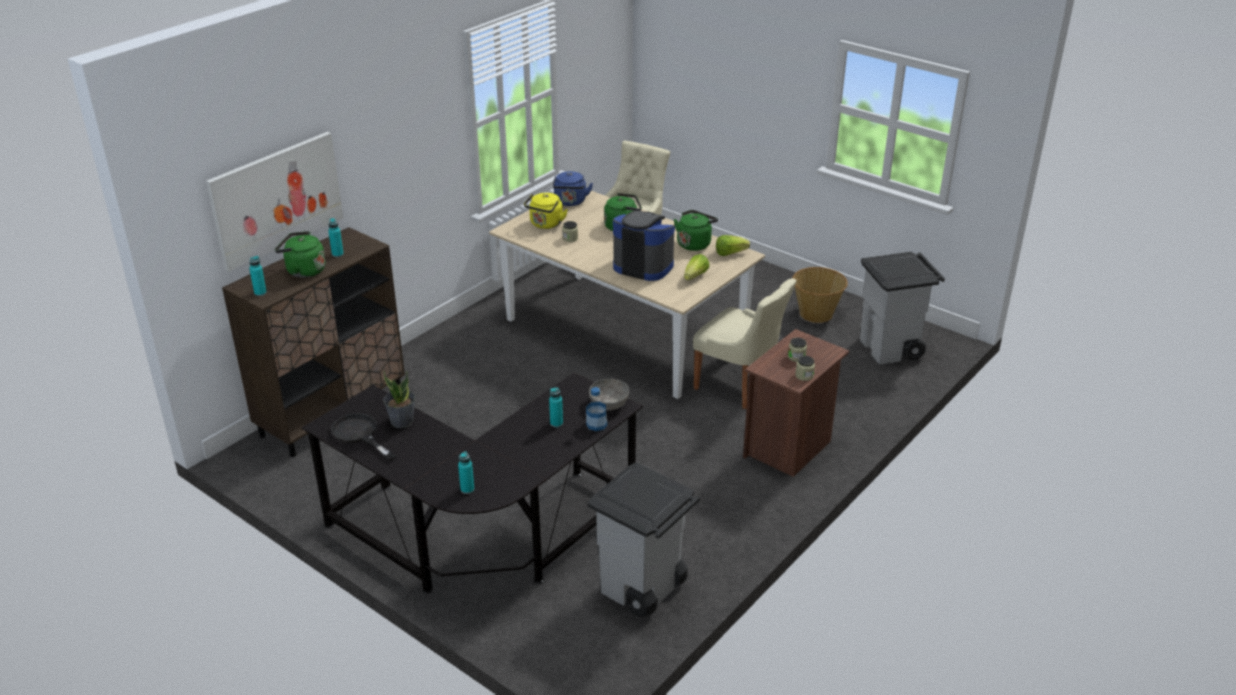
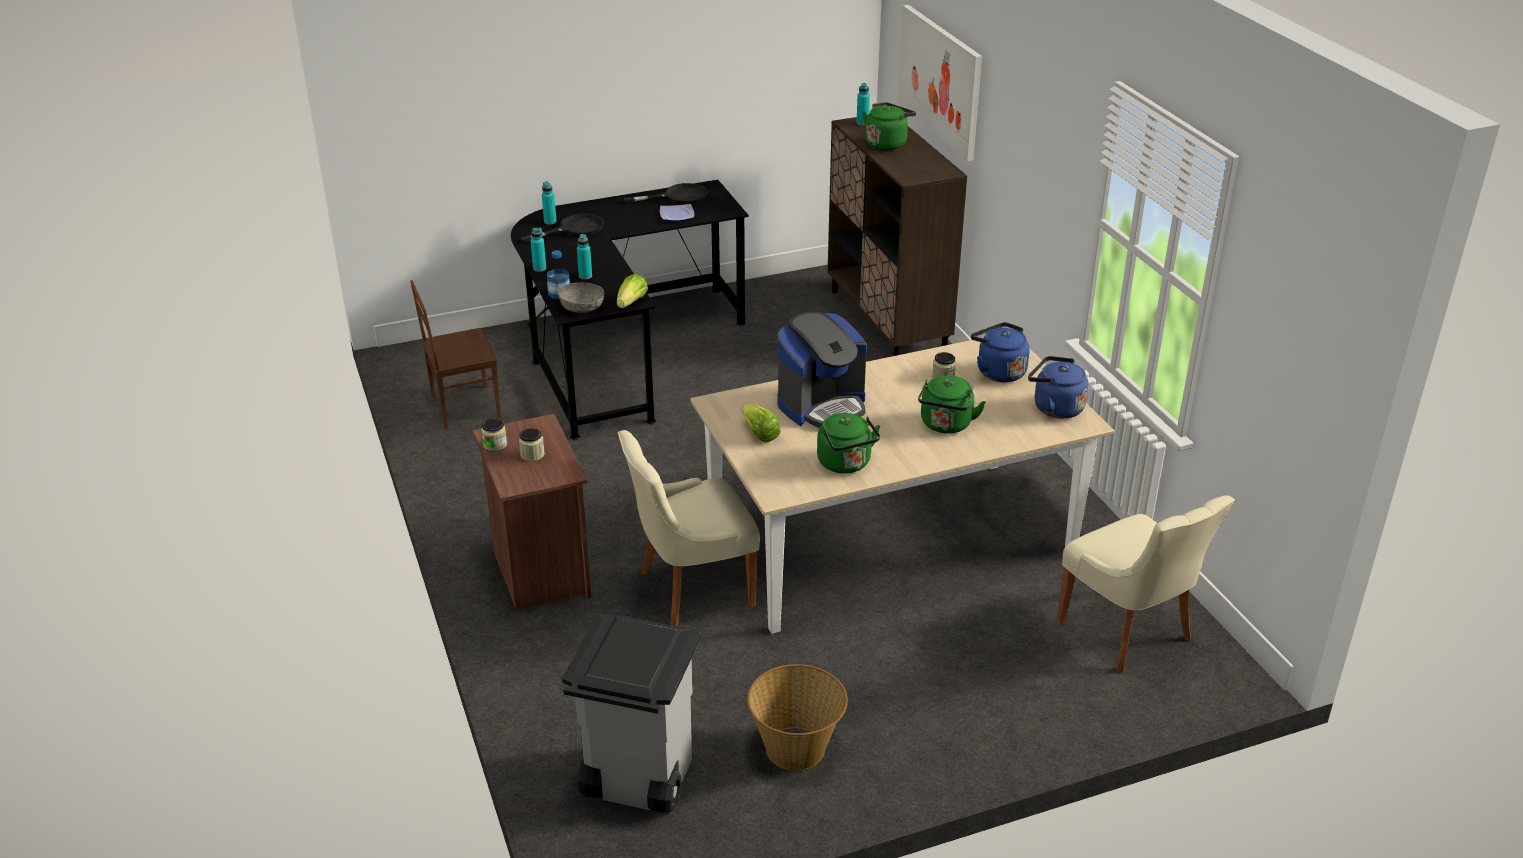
camera: 120 degrees right, 0 degrees up
turquoise bottle [328,218,344,257] -> turquoise bottle moved to [530,228,546,272]
potted plant [383,370,415,428] -> plate [660,204,694,221]
yellow kettle [524,193,568,229] -> blue kettle [971,322,1030,383]
grey trash can [588,462,700,617] -> brown chair [410,280,501,429]
lettuce [716,235,750,256] -> lettuce moved to [617,274,648,308]
none -> black frying pan [521,213,604,242]

